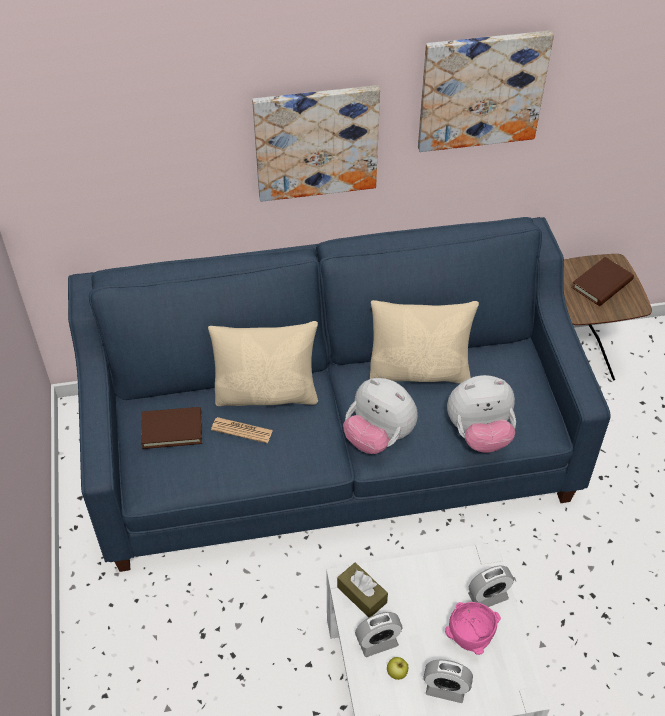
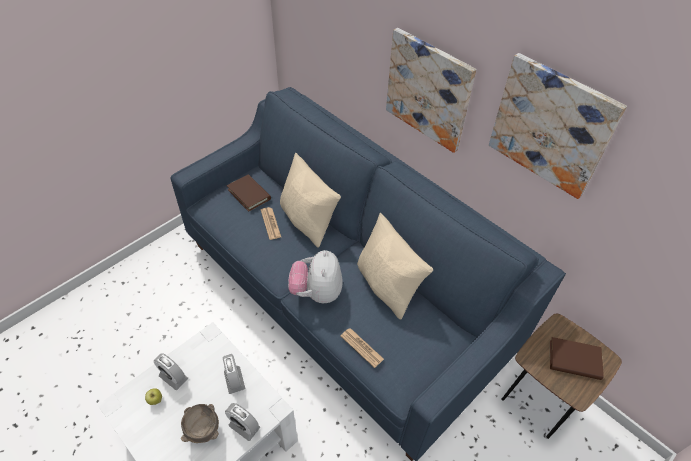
camera: 55 degrees right, 0 degrees up
brown tissue box [337,562,388,618] -> none
alarm clock [424,660,473,703] -> alarm clock moved to [223,354,245,394]
pink bowl [445,602,501,655] -> brown bowl [181,404,219,443]
plush toy [447,375,516,453] -> newspaper [340,328,384,368]

